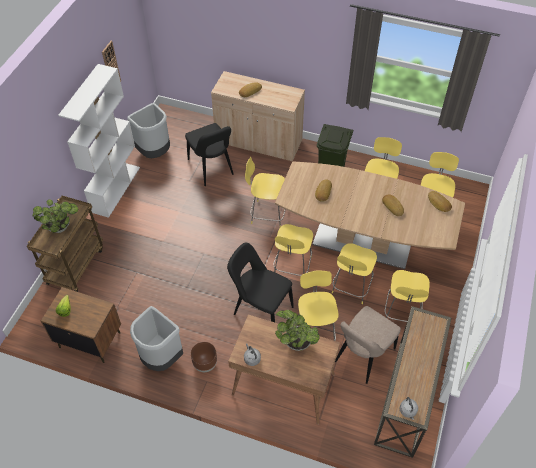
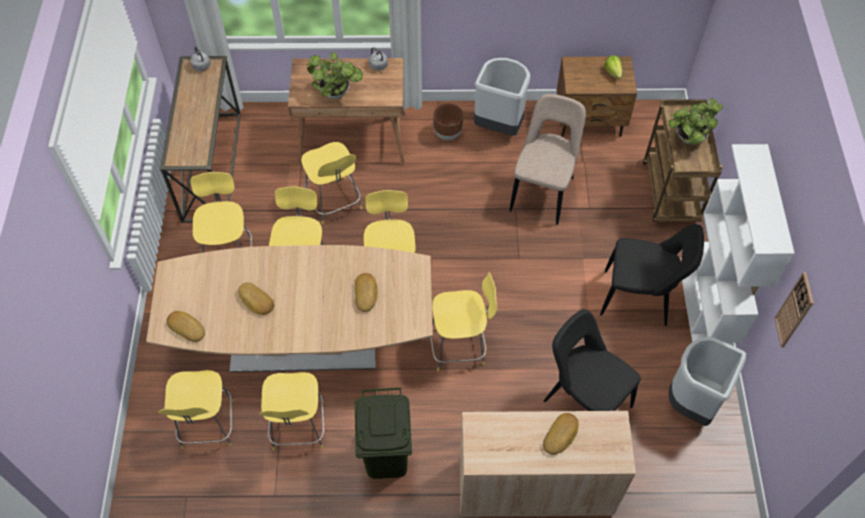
camera: 160 degrees right, 5 degrees up
black chair [227,242,294,322] -> black chair moved to [600,224,704,326]
beige chair [335,306,401,384] -> beige chair moved to [509,94,586,225]

